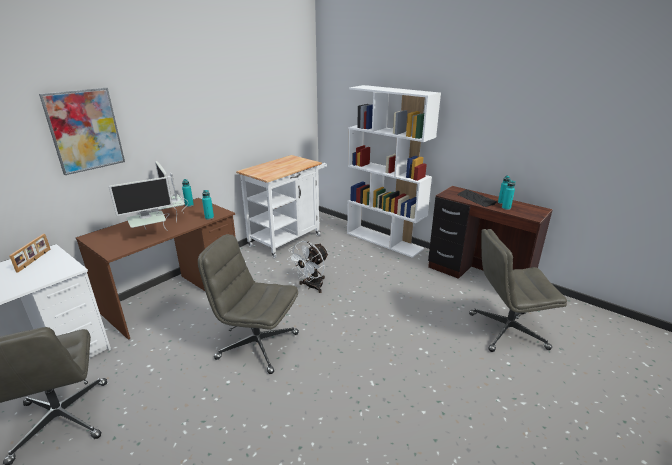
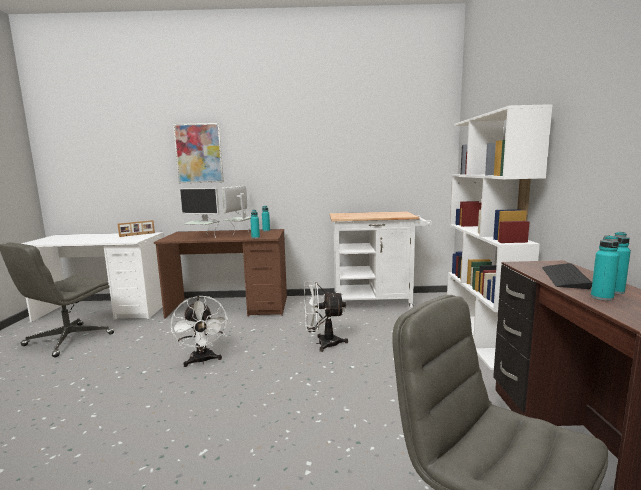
camera: 50 degrees right, 15 degrees down
grey office chair [198,234,299,374] -> white fan [171,295,228,367]

